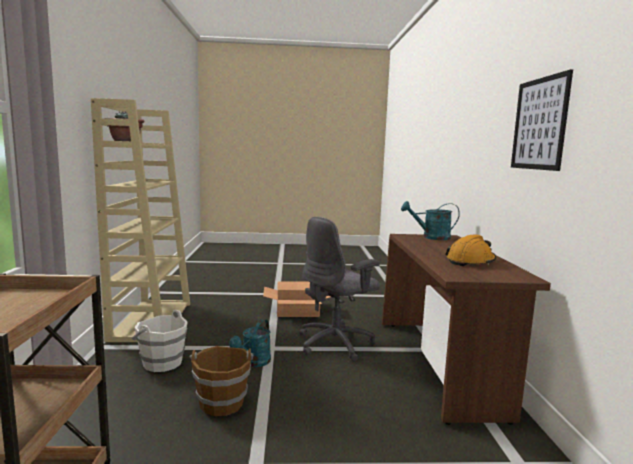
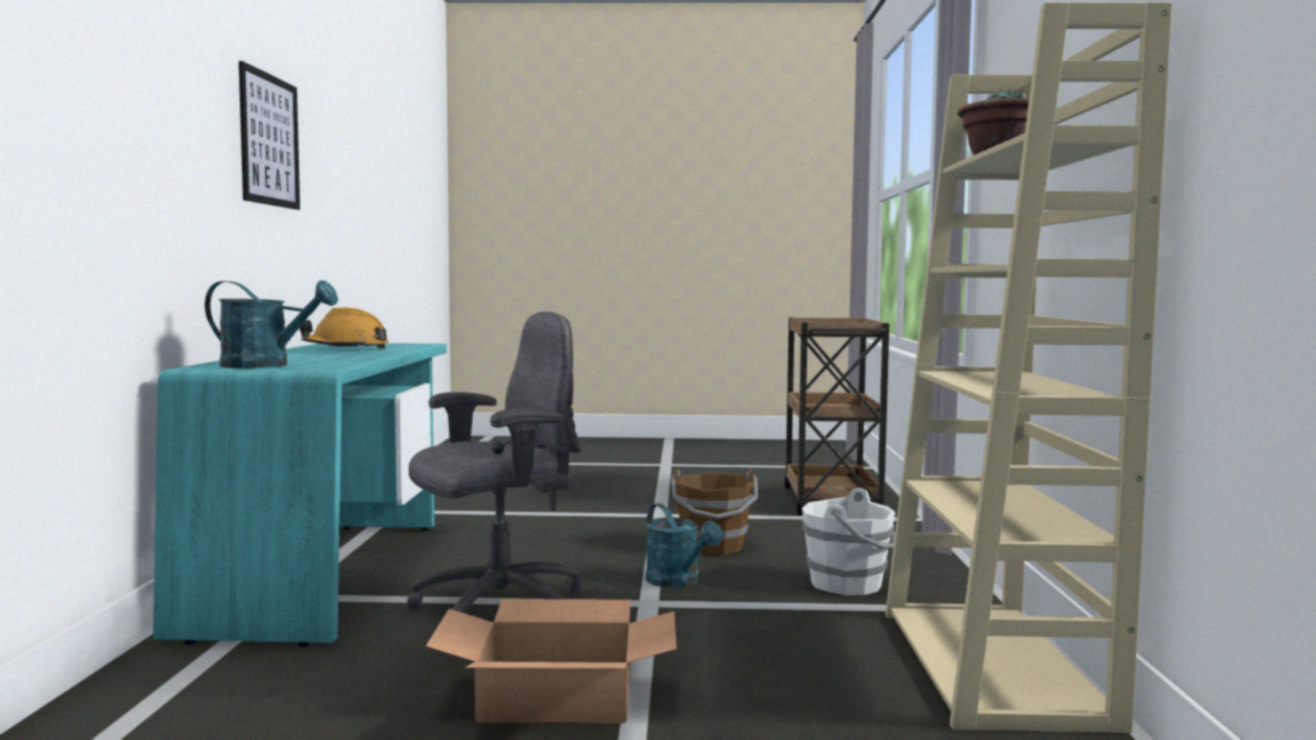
camera: 175 degrees left, 5 degrees down
turquoise watering can [229,319,271,367] -> turquoise watering can turned 120 degrees clockwise [645,503,722,588]
brown desk [382,234,551,425] -> turquoise desk [153,343,447,647]

